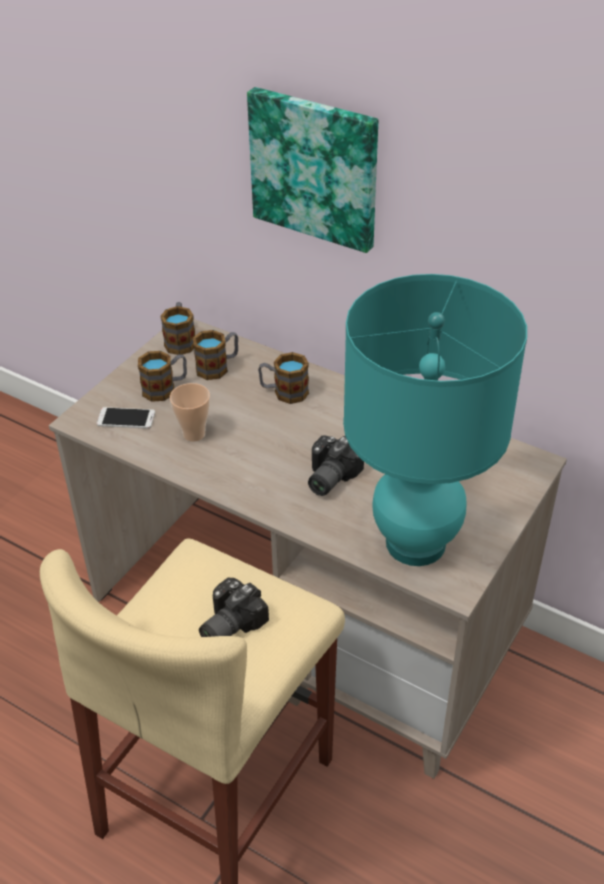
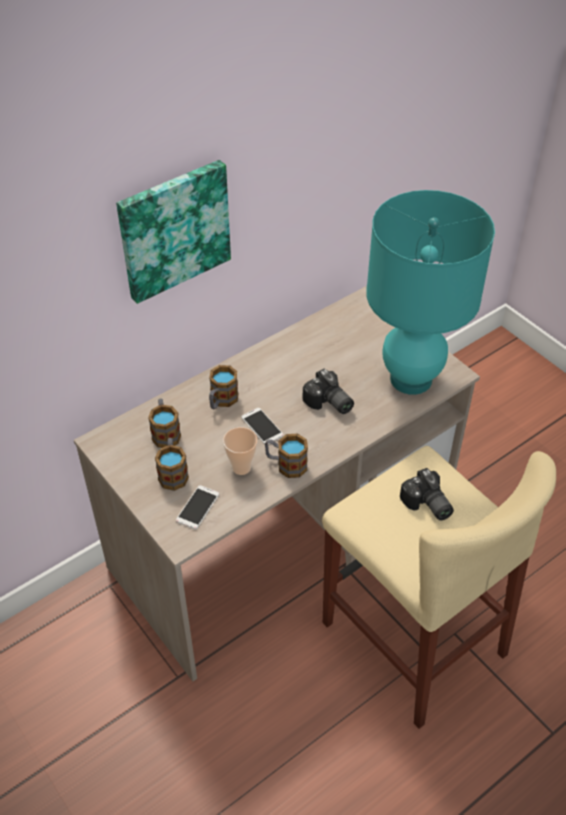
camera: 70 degrees left, 5 degrees up
mug [160,302,195,355] -> mug moved to [265,434,308,478]
none -> phone [241,408,283,445]

